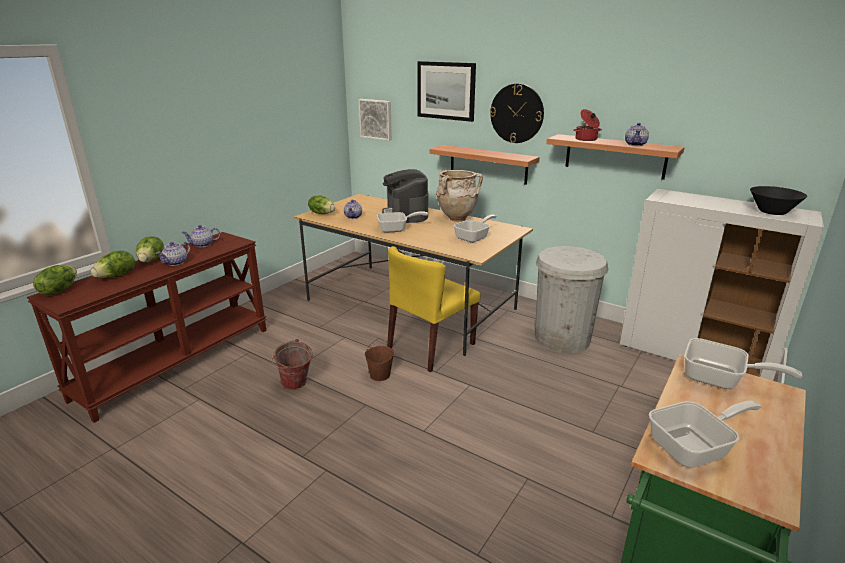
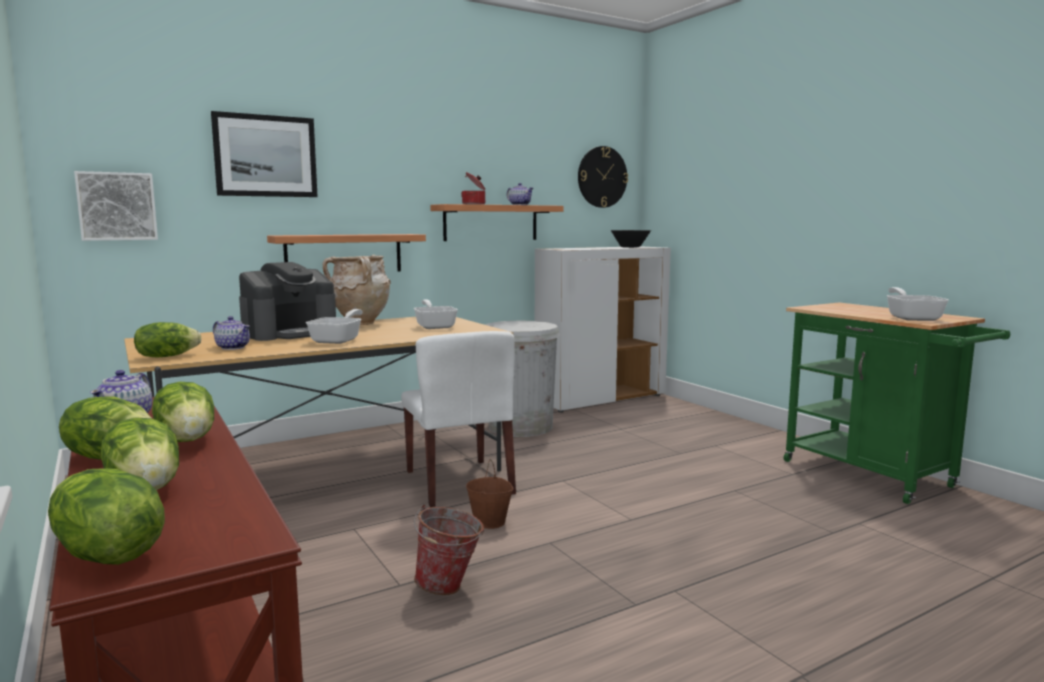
camera: 65 degrees left, 15 degrees down
teapot [156,242,190,266] -> lettuce [152,382,214,442]
coffee machine [382,169,428,223] -> coffee machine turned 60 degrees counterclockwise [239,262,336,341]
yellow chair [387,246,481,372] -> white chair [401,331,516,507]
wall clock [490,84,544,143] -> wall clock moved to [578,146,628,208]
frying pan [684,338,802,389] -> none

